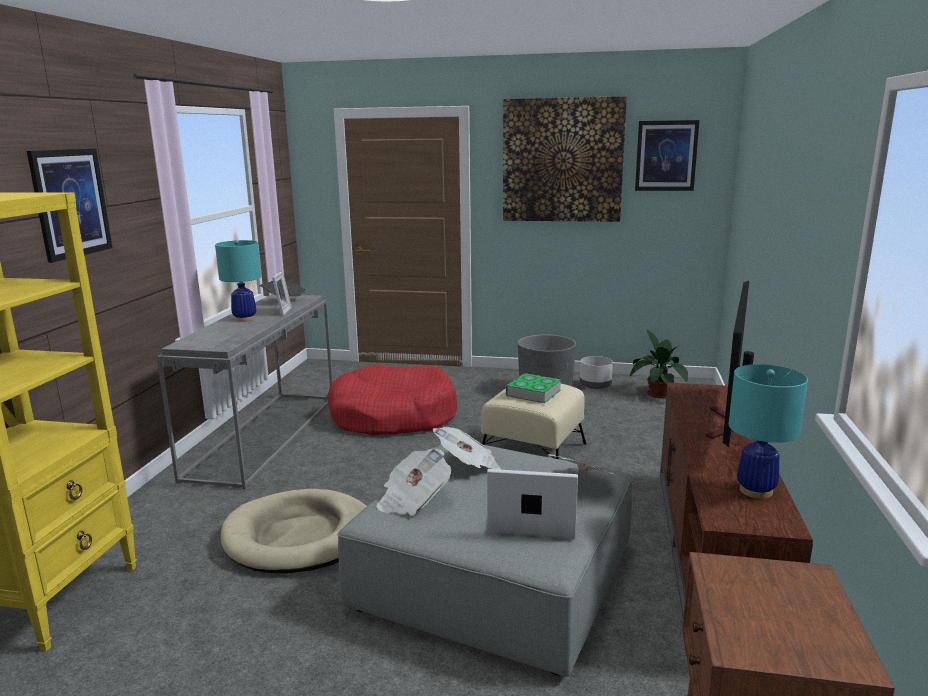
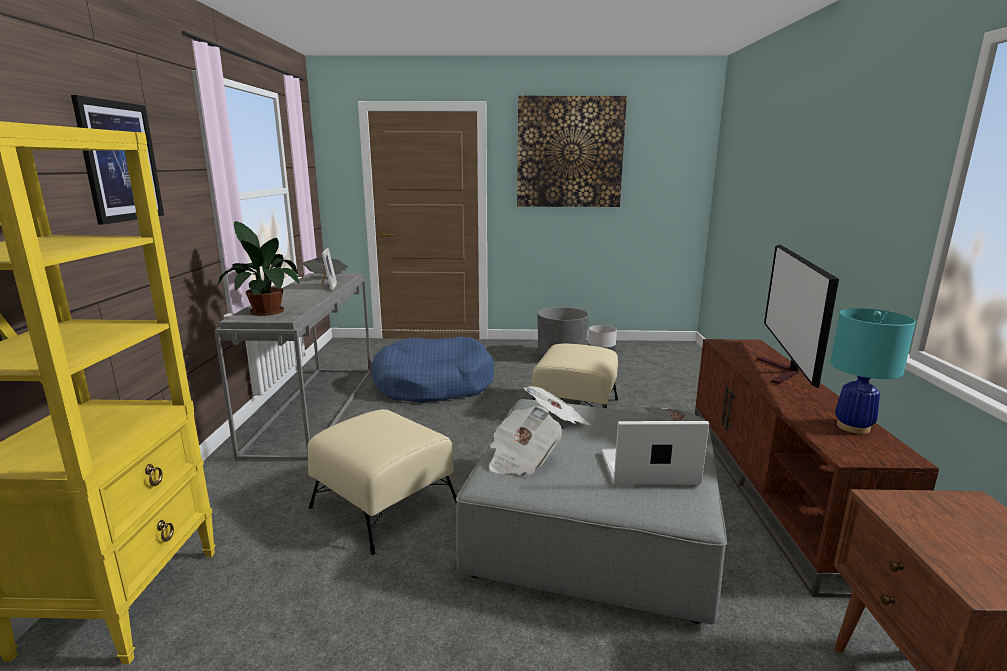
camera: 10 degrees left, 0 degrees up
turquoise table lamp [215,240,261,322] -> none
beige dog bed [220,489,367,573] -> beige ottoman [307,409,457,555]
red dog bed [327,365,458,436] -> blue dog bed [371,336,494,403]
book [506,373,561,403] -> none
potted plant [630,330,688,399] -> potted plant moved to [217,221,300,316]
picture [635,120,699,191] -> none

